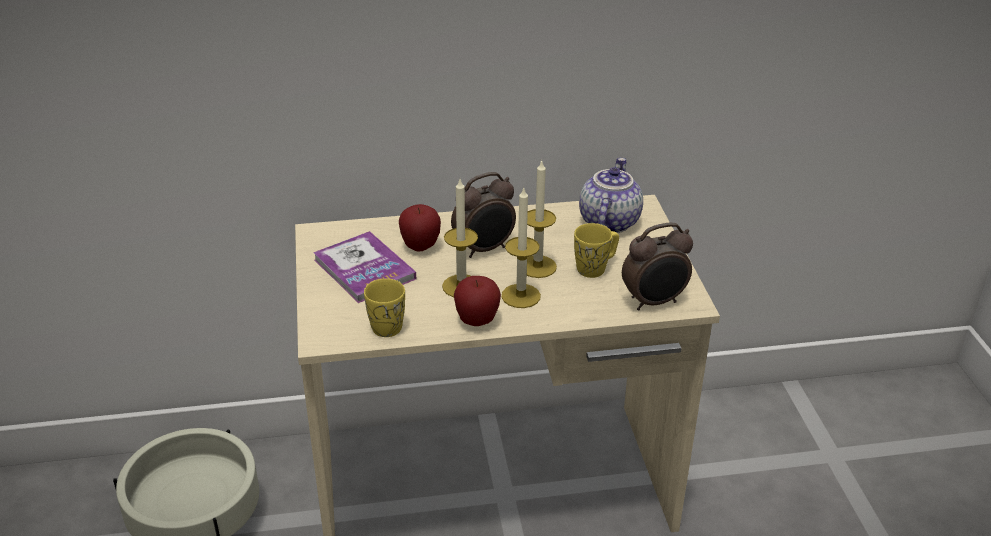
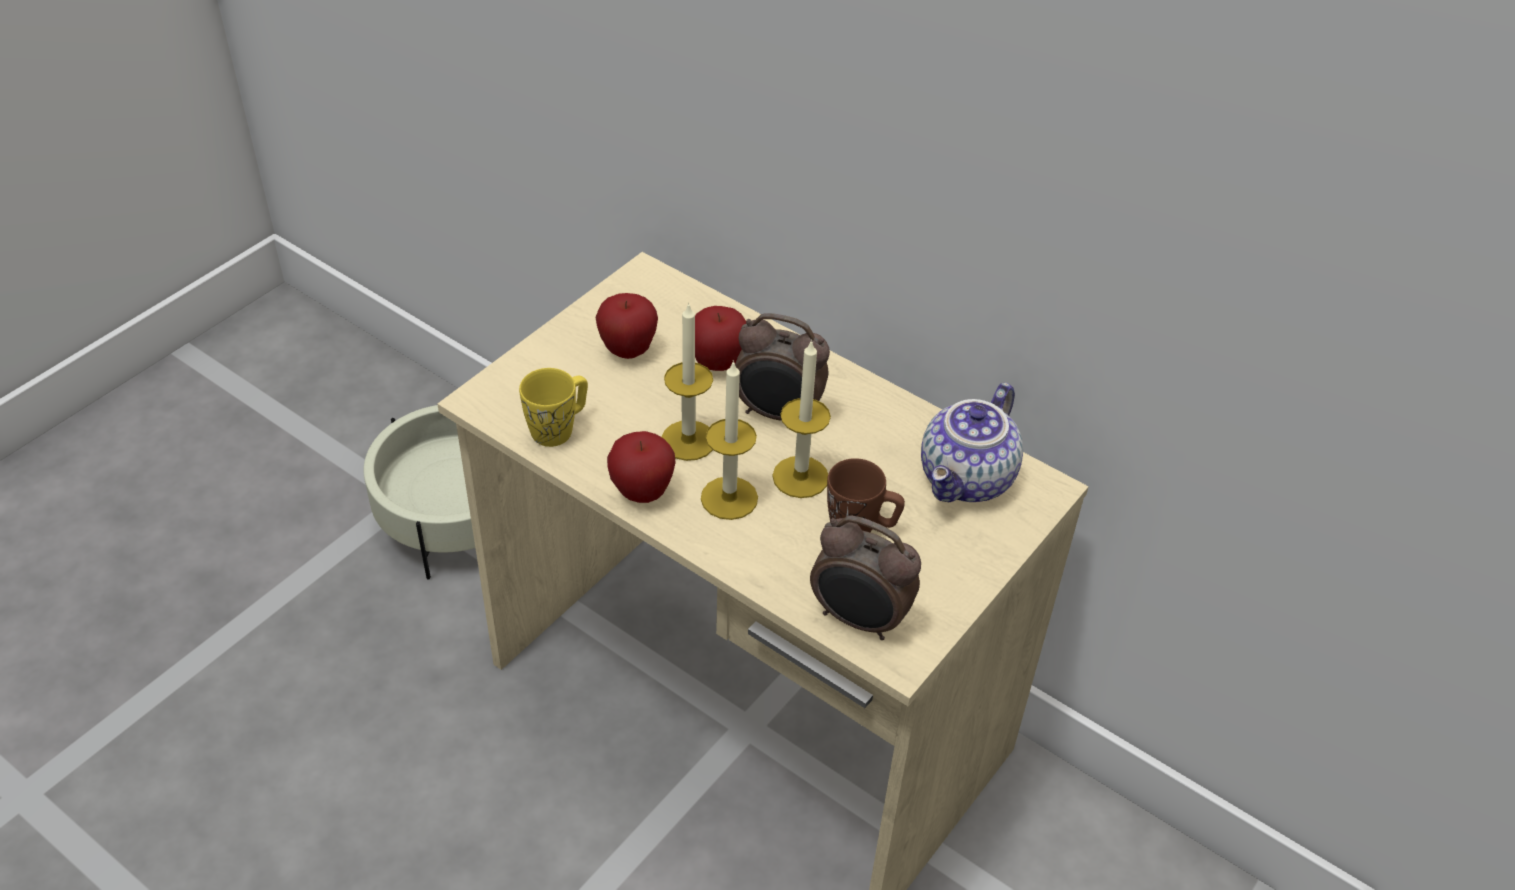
camera: 45 degrees right, 10 degrees up
book [313,231,416,303] -> apple [595,293,658,359]
yellow mug [574,223,619,278] -> brown mug [827,458,905,532]
teapot [579,158,643,233] -> teapot turned 150 degrees clockwise [921,383,1023,502]

